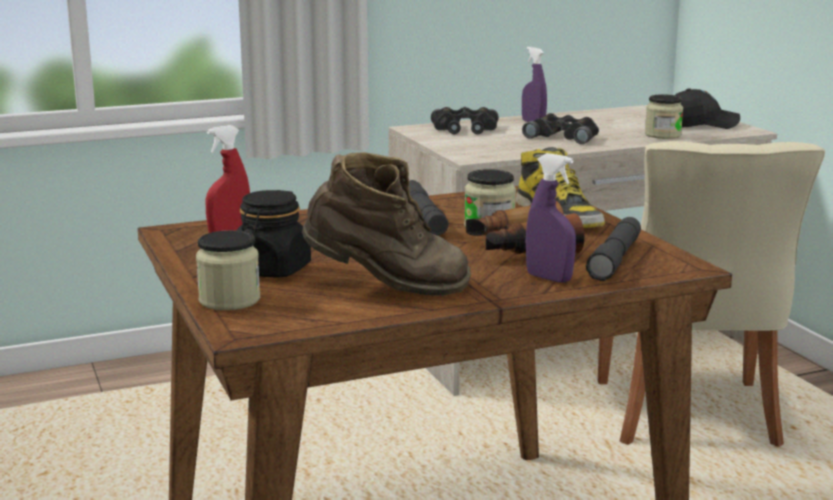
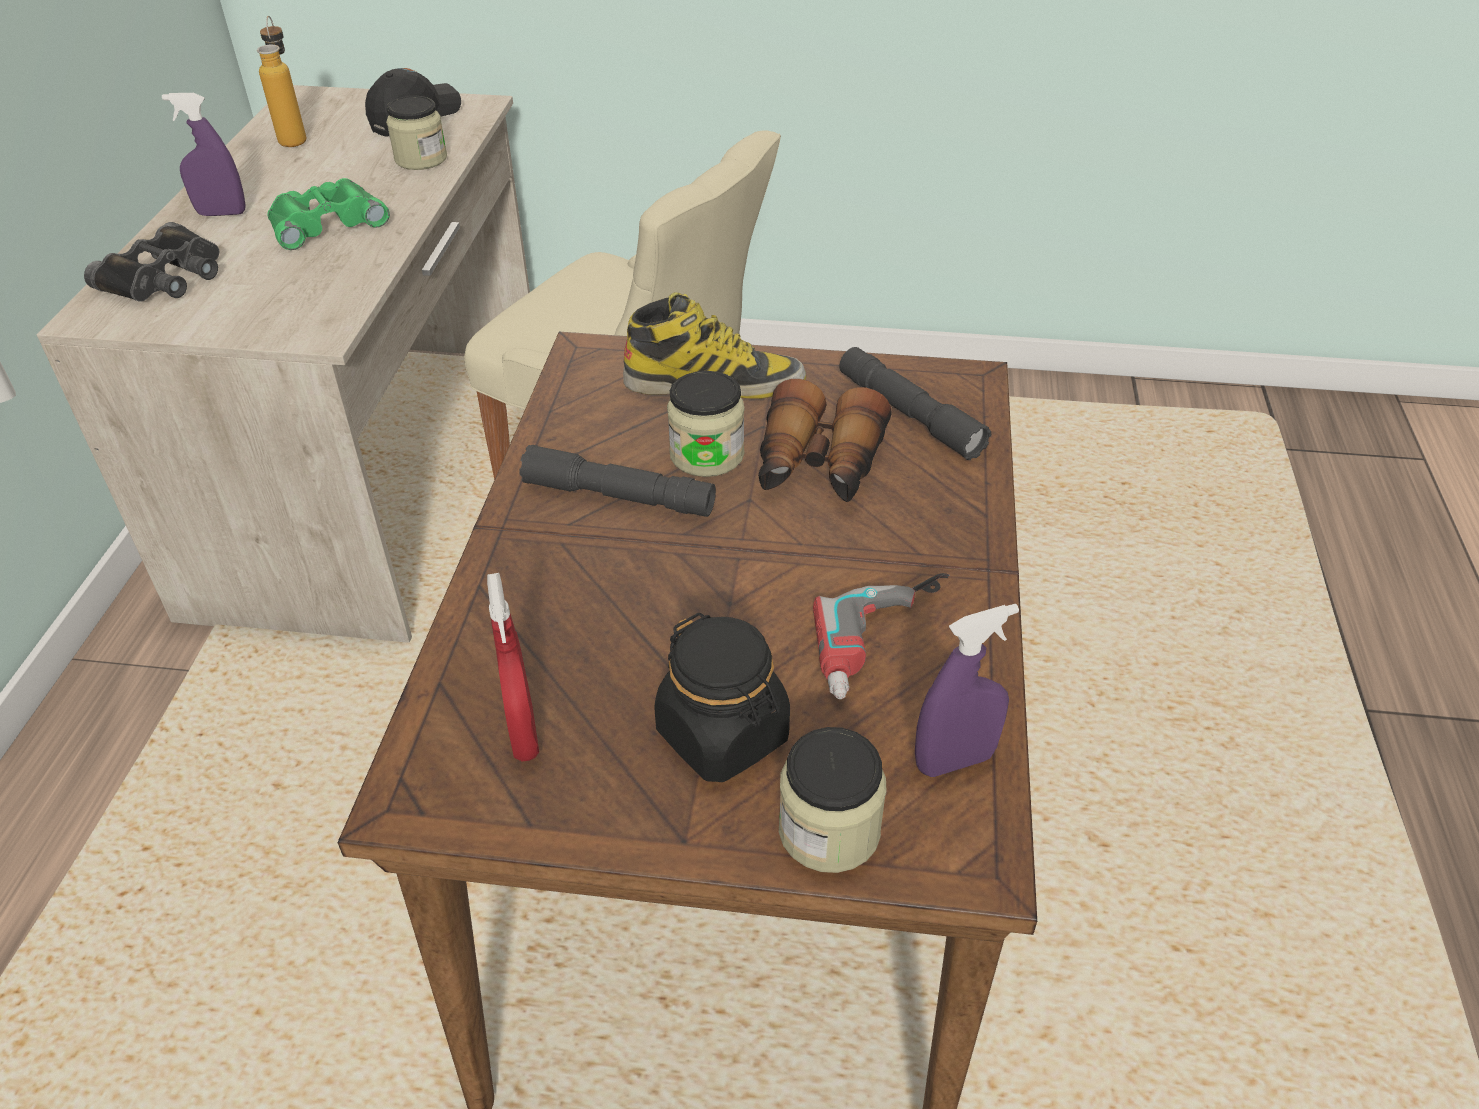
camera: 60 degrees left, 25 degrees up
brown boot [302,152,471,296] -> power drill [813,573,950,699]
black binoculars [522,113,599,144] -> green binoculars [267,178,390,250]
purple spray bottle [526,153,576,282] -> purple spray bottle moved to [915,604,1019,777]
none -> bottle [257,16,306,147]

